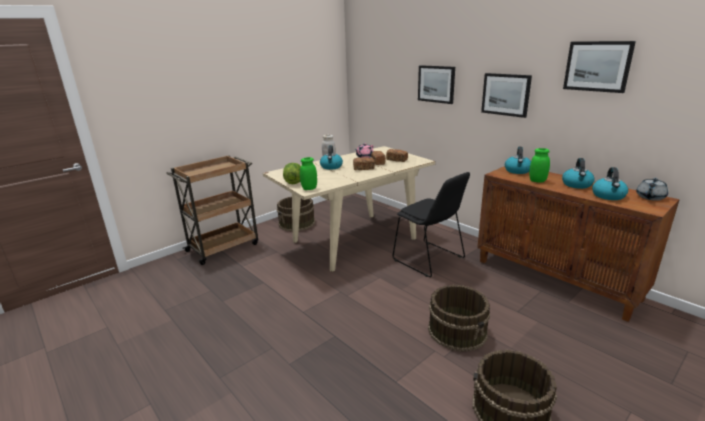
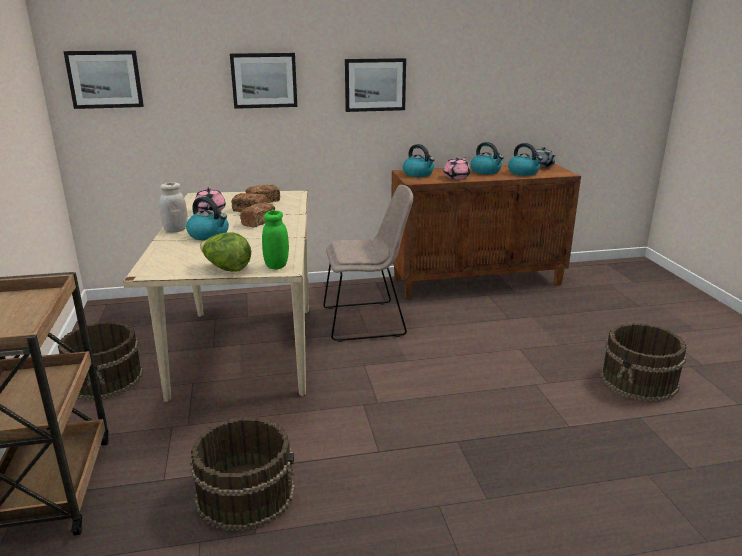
camera: 60 degrees left, 0 degrees up
black chair [393,172,470,277] -> beige chair [323,185,413,342]
brown bucket [428,284,490,352] -> brown bucket moved to [190,417,295,531]
green jar [529,148,550,183] -> pink teapot [444,157,470,179]
picture [563,41,636,93] -> picture moved to [63,50,144,109]

